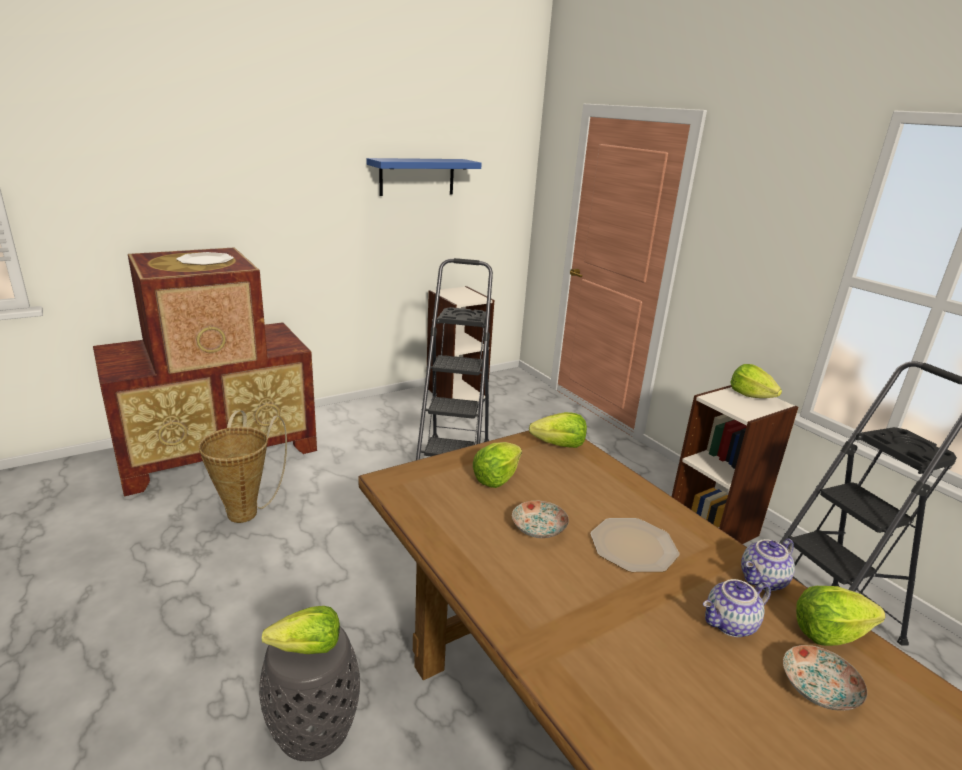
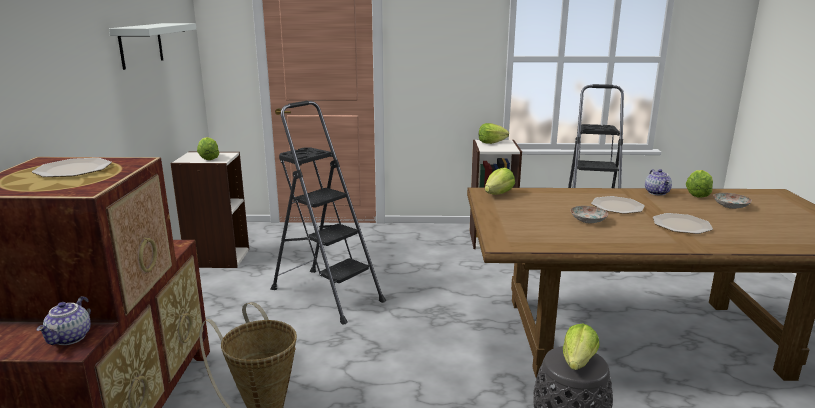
camera: 55 degrees left, 5 degrees down
blue shelf [367,158,482,196] -> white shelf [109,23,196,70]
lettuce [473,442,522,488] -> lettuce moved to [197,137,219,160]
teapot [703,579,771,637] -> teapot moved to [36,296,91,345]
none -> plate [653,213,713,234]

